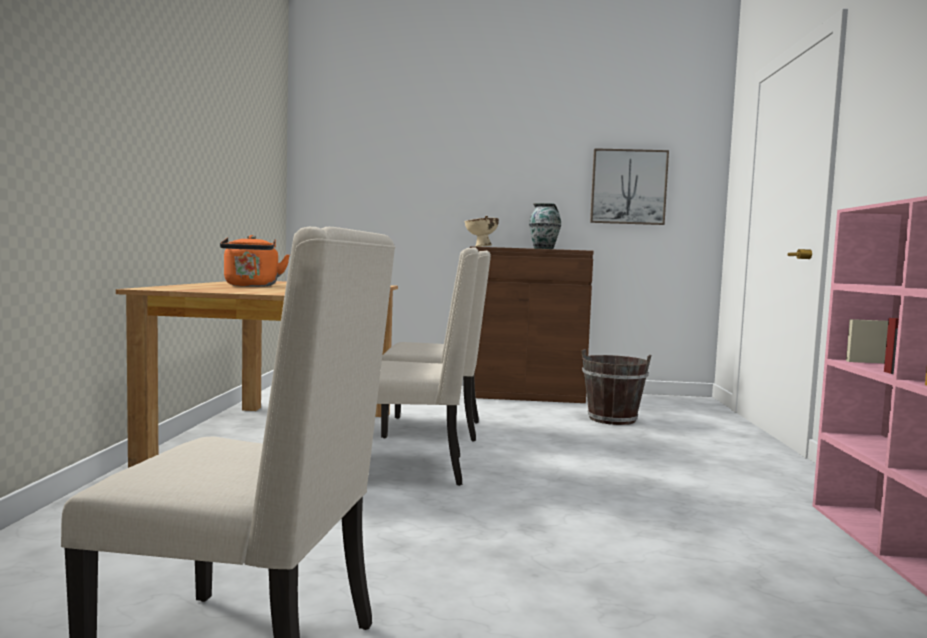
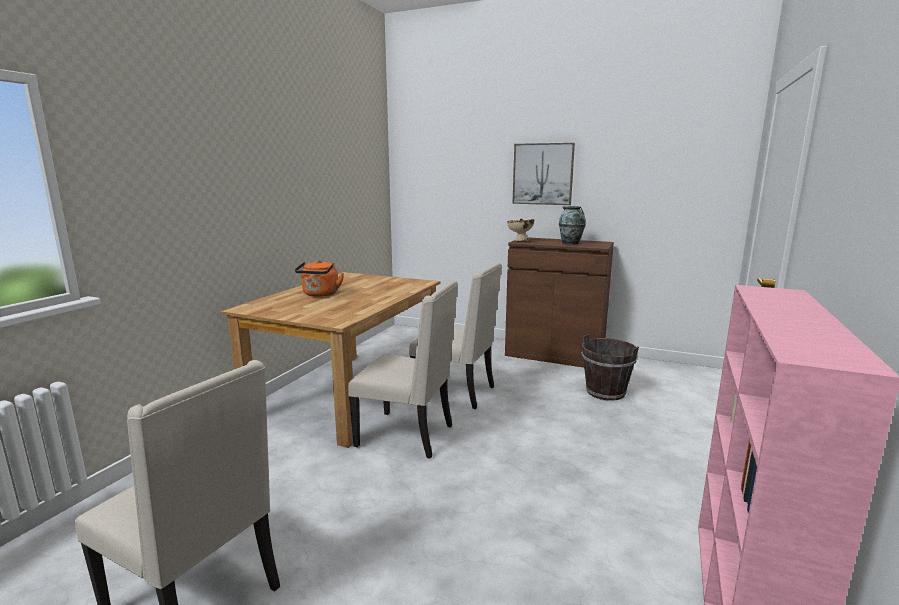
camera: 20 degrees right, 10 degrees up
picture [590,148,669,225] -> picture moved to [512,143,575,205]

